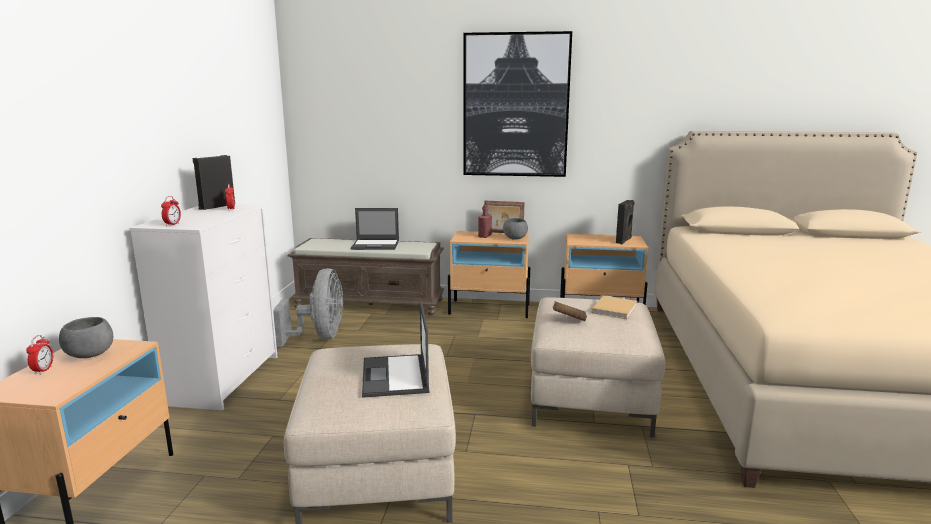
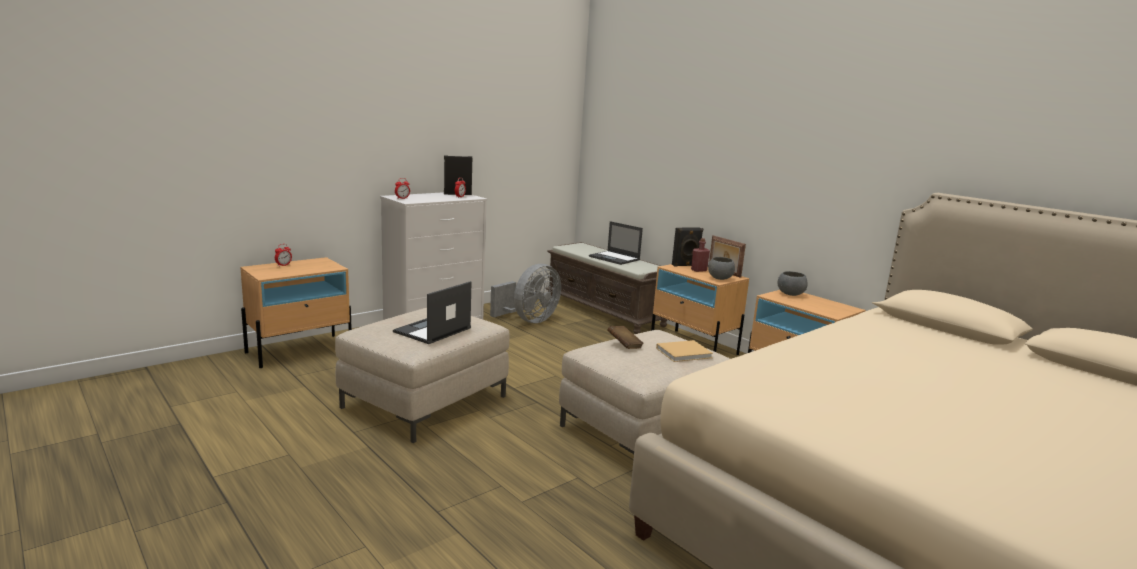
camera: 40 degrees right, 0 degrees up
grey bowl [59,317,113,358] -> grey bowl moved to [778,271,808,296]
picture [463,31,572,177] -> none
black speaker [616,200,634,244] -> black speaker moved to [672,228,703,267]

